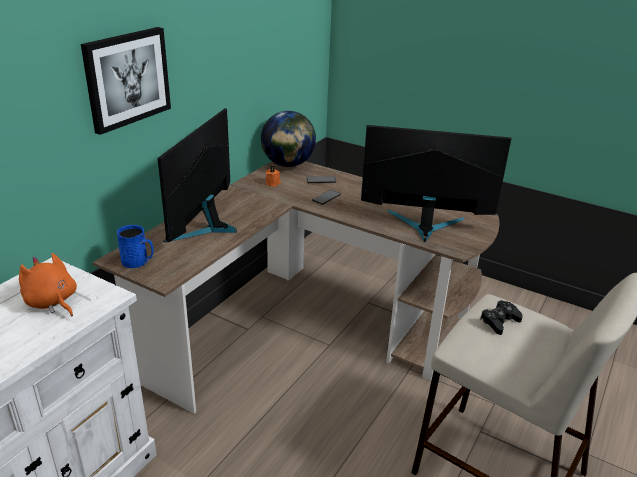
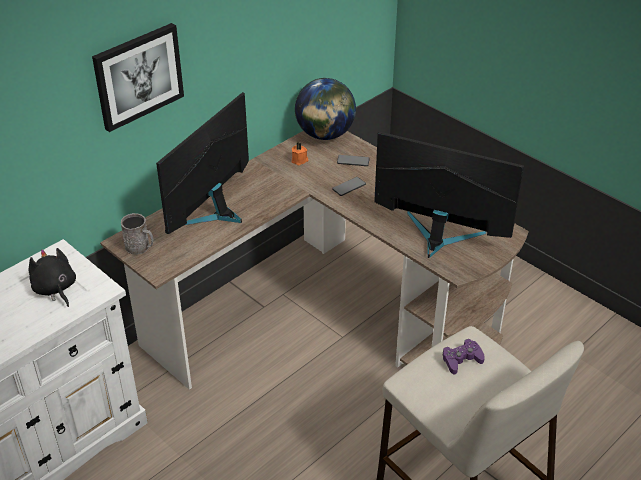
camera: 15 degrees right, 10 degrees up
orange plush toy [19,253,77,317] -> black plush toy [28,248,76,307]
blue mug [117,225,154,268] -> grey mug [121,213,154,254]
black game controller [480,300,523,335] -> purple game controller [442,339,485,374]

